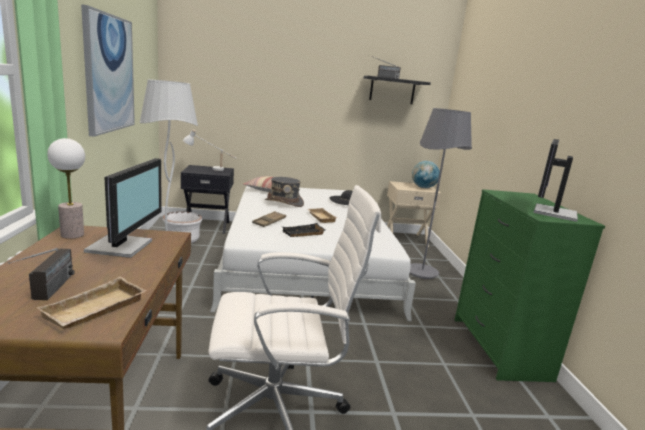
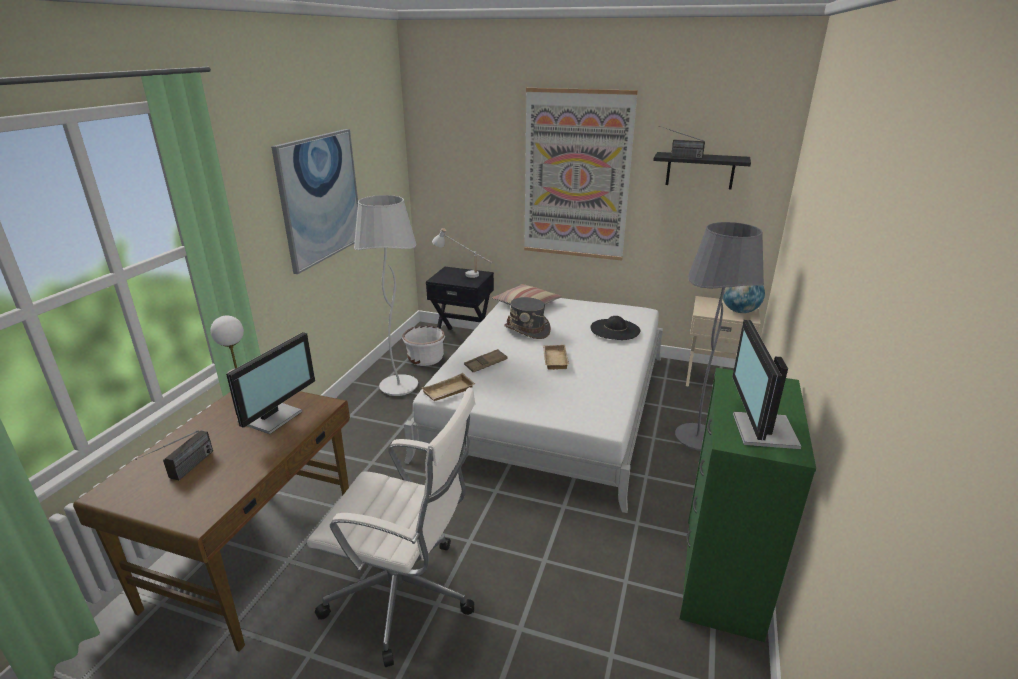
camera: 25 degrees right, 10 degrees up
beige tray [37,277,146,330] -> beige tray moved to [422,373,475,401]
black tray [282,223,325,237] -> none
monitor [533,139,578,222] -> monitor turned 45 degrees counterclockwise [732,320,801,449]
none -> picture [524,88,638,261]

